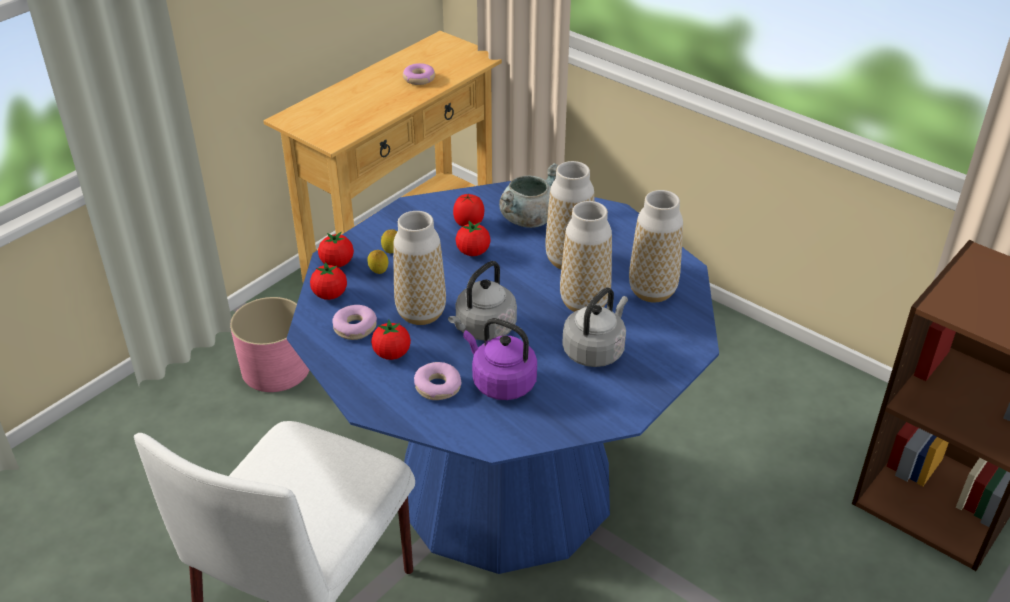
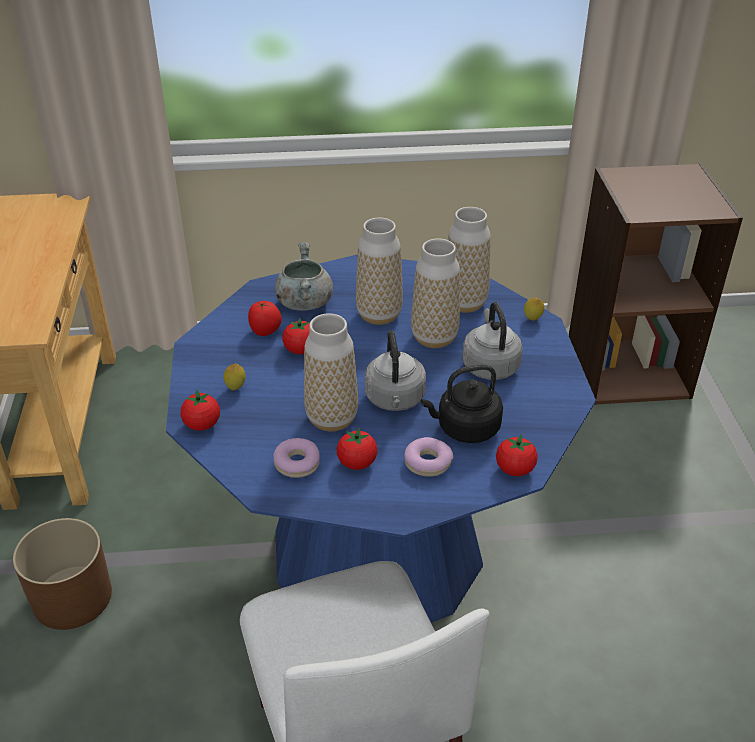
camera: 45 degrees left, 0 degrees up
pink planter [230,297,309,392] -> brown planter [13,518,112,630]
tomato [310,262,347,300] -> tomato moved to [496,434,538,476]
lemon [367,250,388,274] -> lemon moved to [524,297,544,321]
donut [403,63,435,85] -> none
purple kettle [463,318,537,400] -> black kettle [421,364,503,443]

